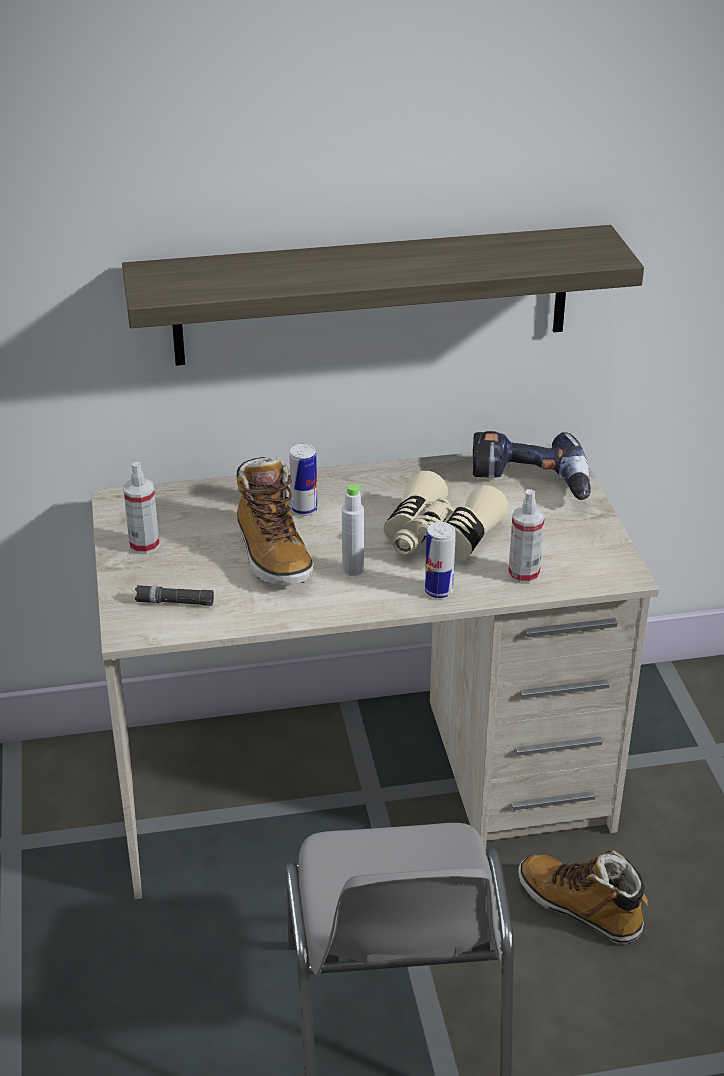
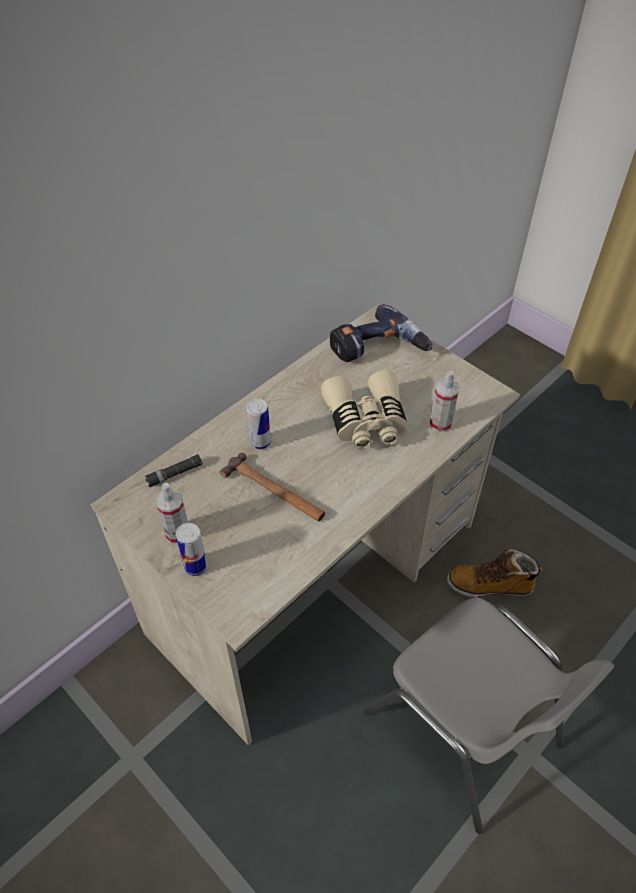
camera: 35 degrees left, 15 degrees up
shelf [122,225,644,366] -> none
black flashlight [135,585,214,606] -> black flashlight moved to [144,454,203,487]
boot [237,457,313,585] -> hammer [220,453,325,522]
grey bottle [342,484,364,576] -> none
can [425,522,456,598] -> can moved to [176,523,208,576]

